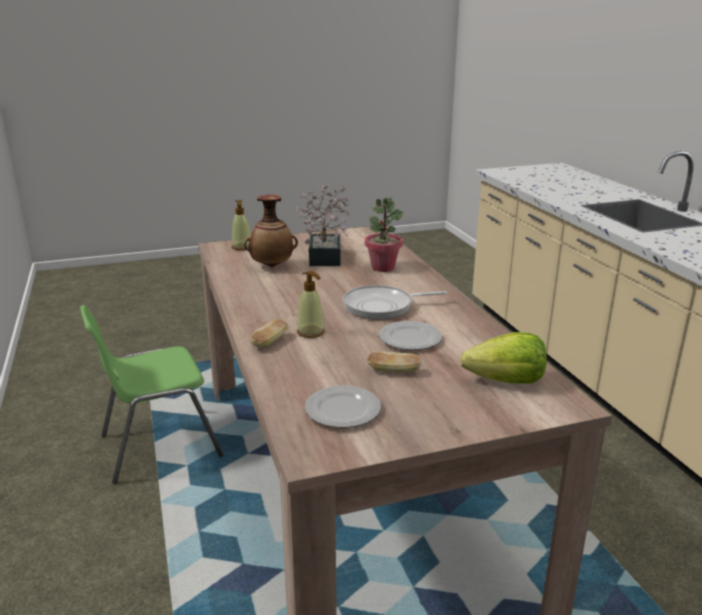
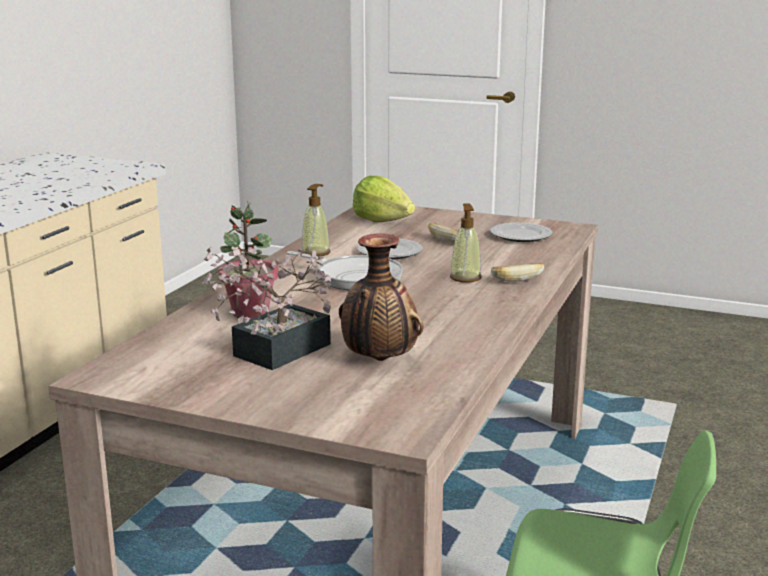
camera: 140 degrees left, 5 degrees down
soap dispenser [232,200,251,250] -> soap dispenser moved to [301,184,331,257]

